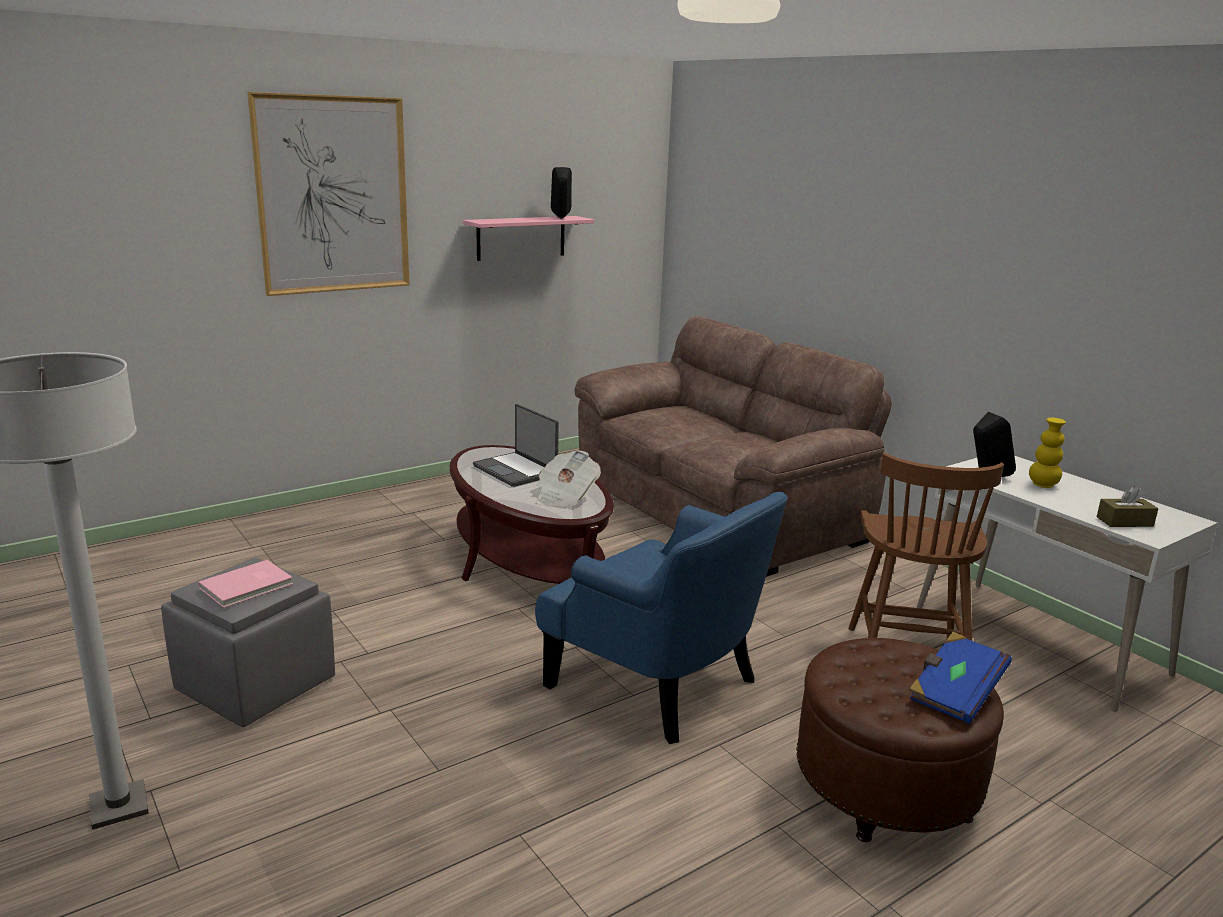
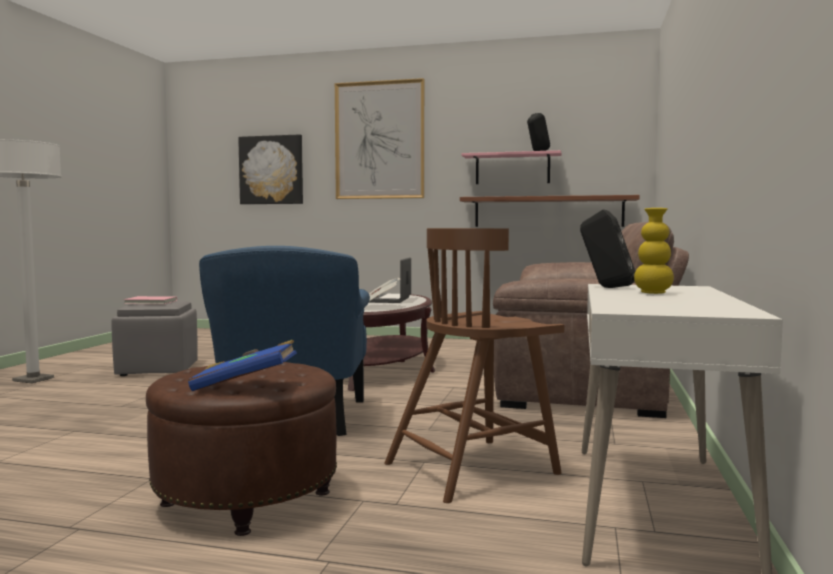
camera: 50 degrees right, 15 degrees down
brown tissue box [1097,486,1158,527] -> none
none -> picture [238,134,303,204]
none -> shelf [460,195,640,227]

